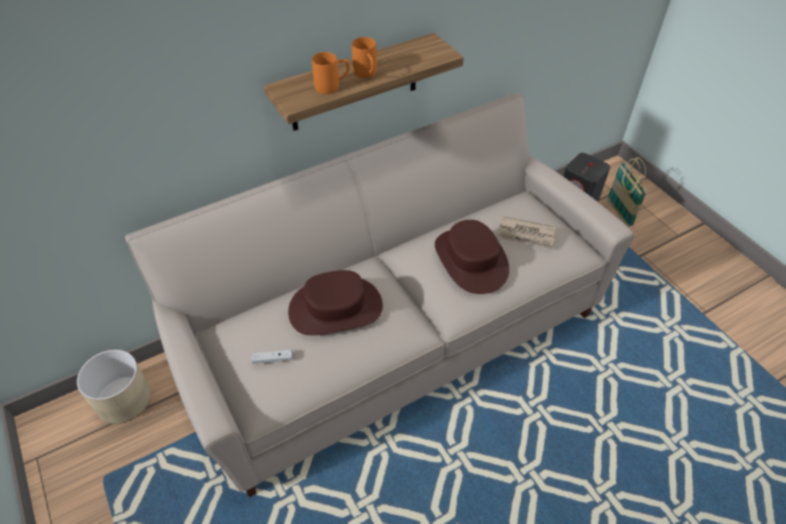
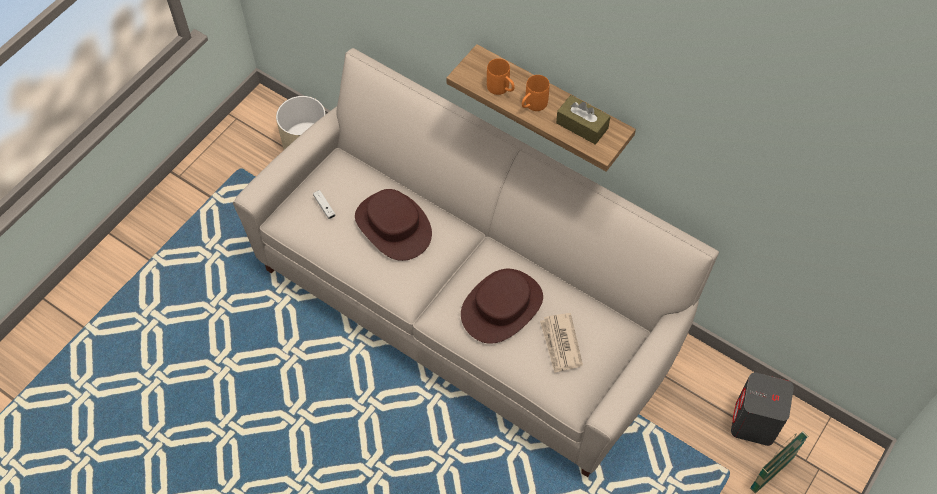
camera: 65 degrees right, 10 degrees up
none -> brown tissue box [556,95,610,144]

